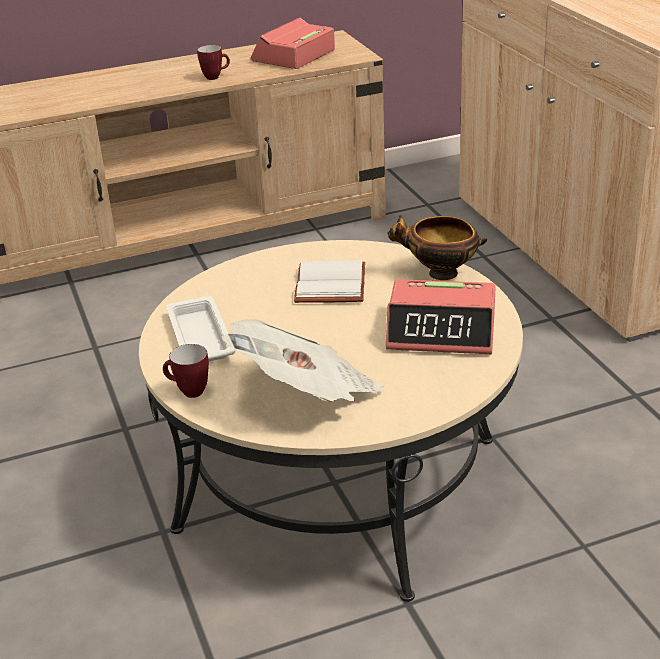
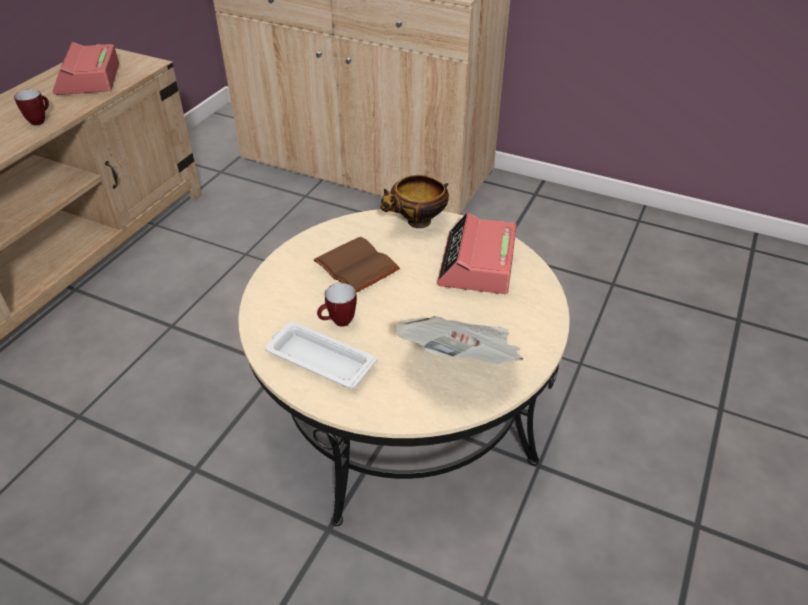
camera: 45 degrees left, 10 degrees up
mug [163,344,209,398] -> mug moved to [317,283,357,327]
white book [294,260,365,303] -> brown book [313,237,400,293]
alarm clock [386,279,496,354] -> alarm clock turned 135 degrees clockwise [437,212,517,294]

